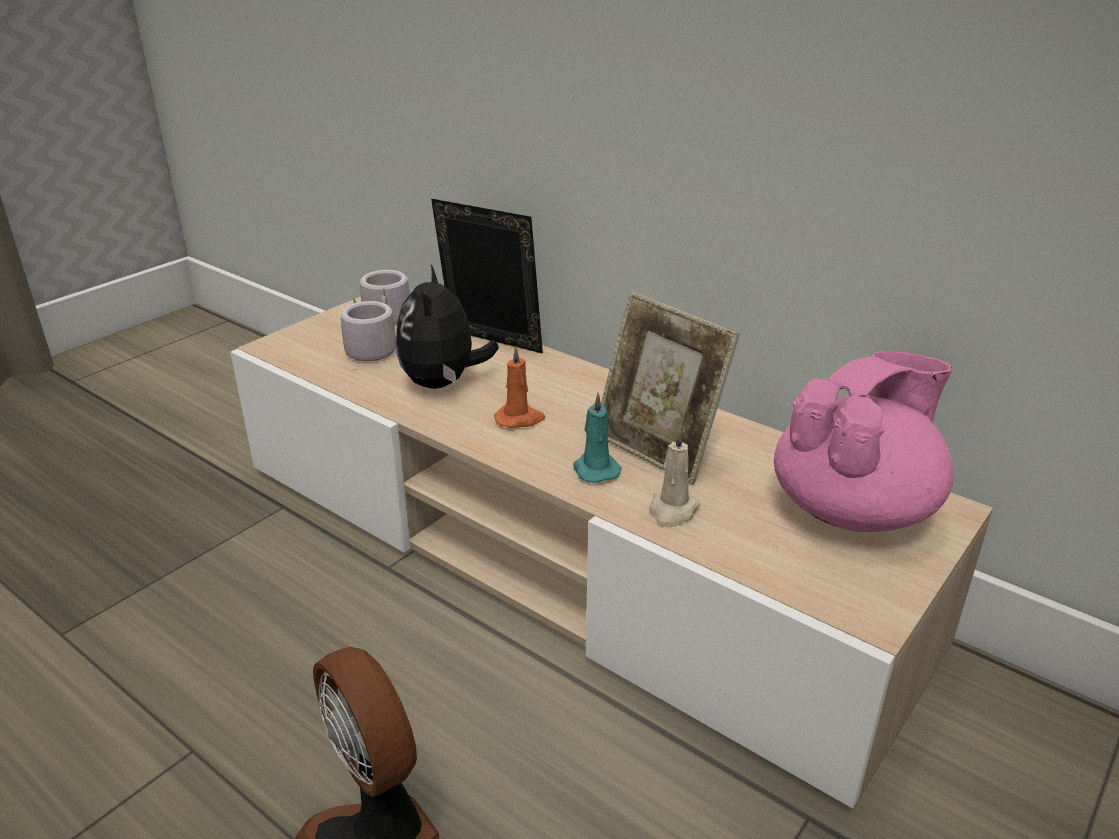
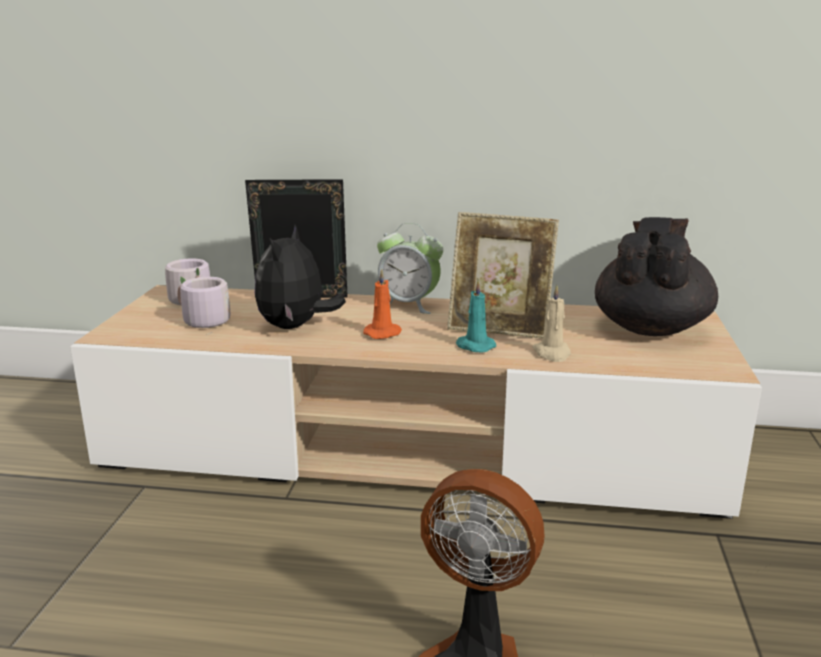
camera: 30 degrees left, 10 degrees down
plush toy [396,265,499,389] -> plush toy turned 45 degrees clockwise [255,225,346,329]
pink teapot [774,352,954,532] -> black teapot [595,217,718,336]
none -> alarm clock [377,223,443,314]

